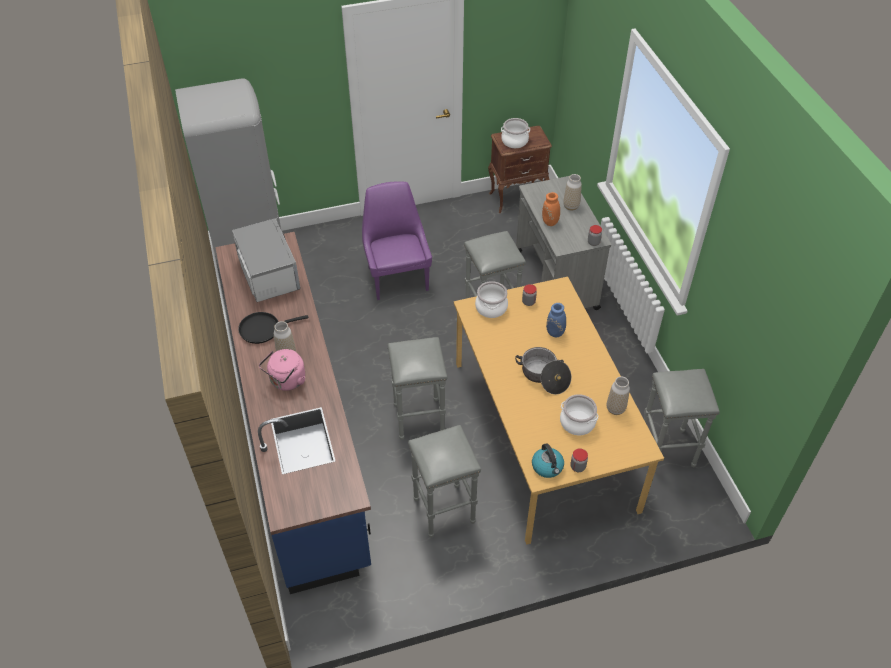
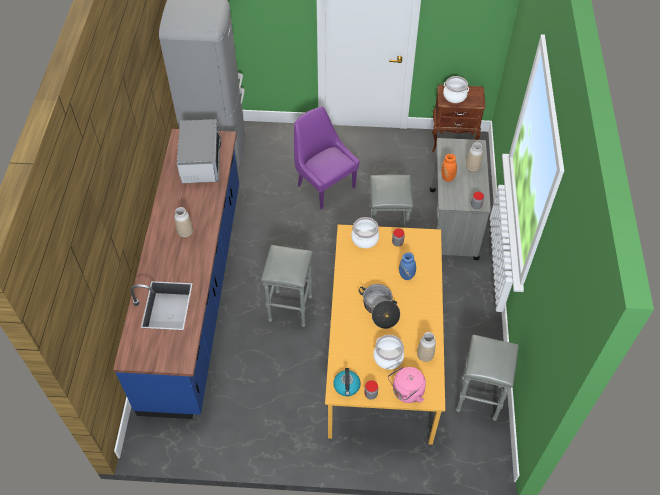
camera: 20 degrees right, 5 degrees up
black frying pan [238,312,308,344] -> none
pink kettle [259,349,305,391] -> pink kettle moved to [388,367,426,403]
purple chair [362,181,432,300] -> purple chair turned 45 degrees counterclockwise [294,107,360,209]
grey stool [408,425,481,538] -> none

